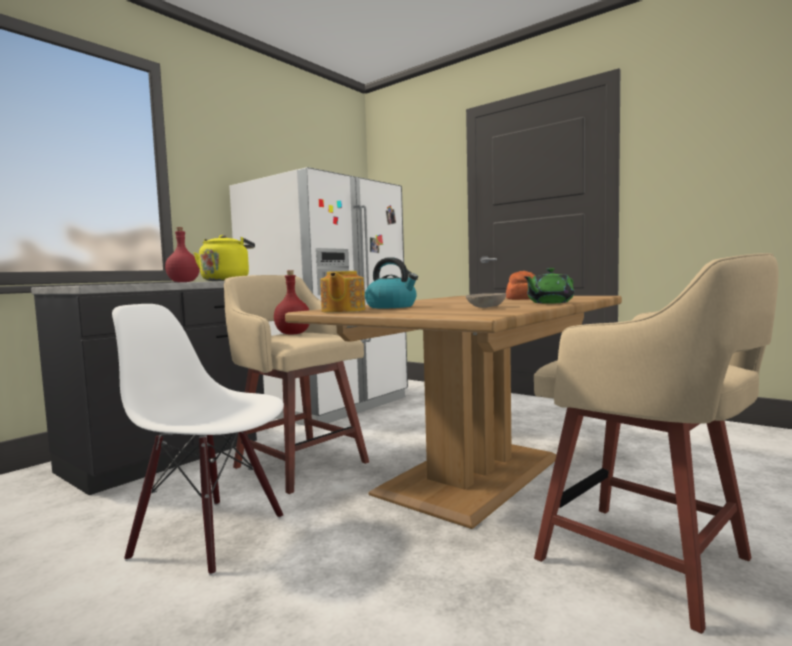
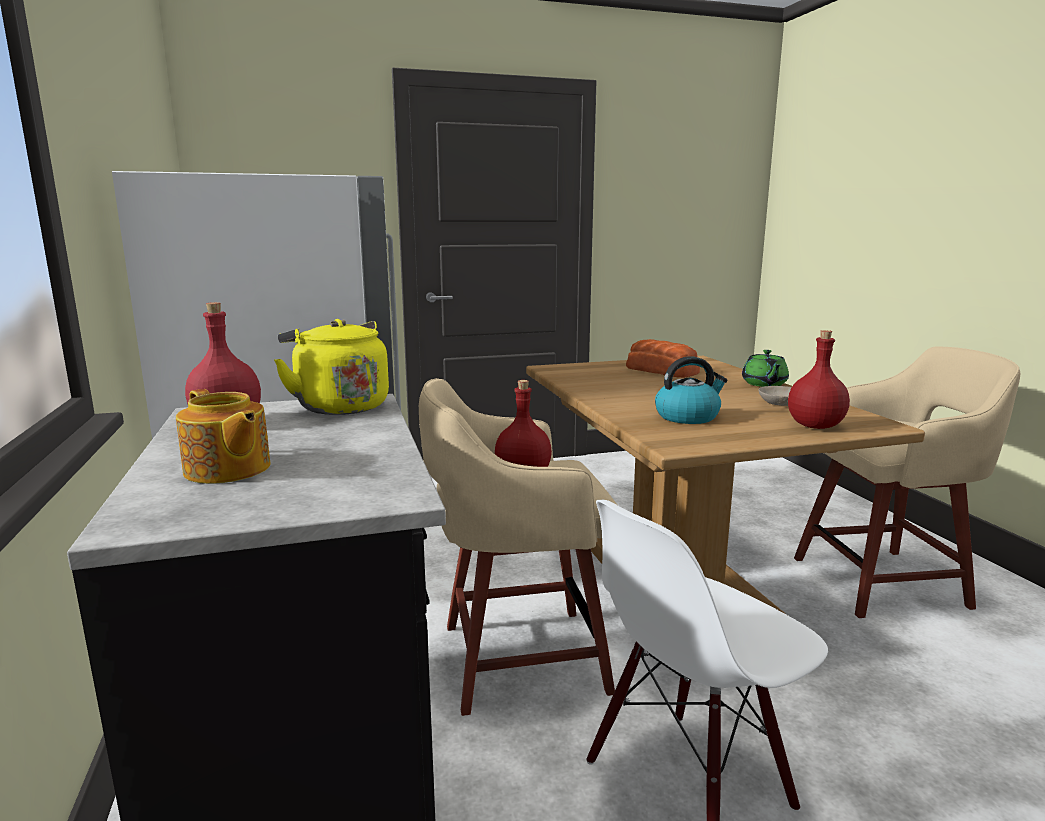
camera: 55 degrees left, 10 degrees up
teapot [320,271,365,313] -> teapot moved to [176,389,271,484]
none -> red bottle [788,330,850,429]

